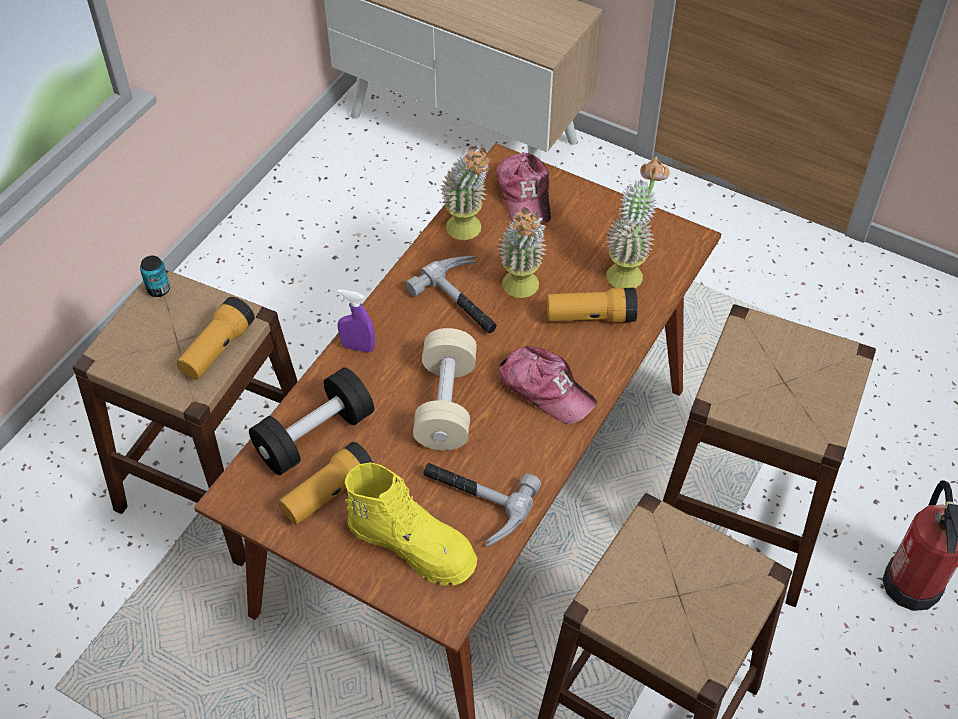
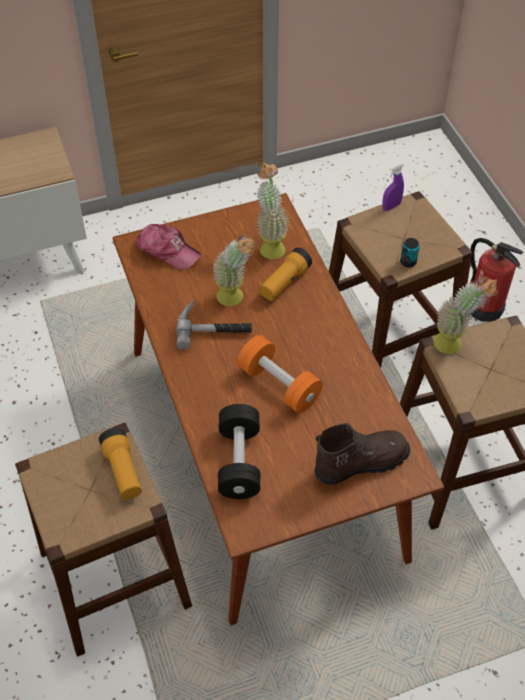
camera: 50 degrees left, 0 degrees up
can [140,256,170,297] -> can moved to [400,238,420,267]
flashlight [279,442,373,525] -> none
purple spray bottle [337,289,375,353] -> purple spray bottle moved to [382,163,404,211]
yellow boot [345,462,477,586] -> brown boot [314,423,410,485]
beige dumbbell [413,328,477,450] -> orange dumbbell [237,335,323,413]
hammer [423,463,541,547] -> none
potted plant [441,146,491,240] -> potted plant moved to [434,276,498,354]
cap [499,346,597,424] -> none

